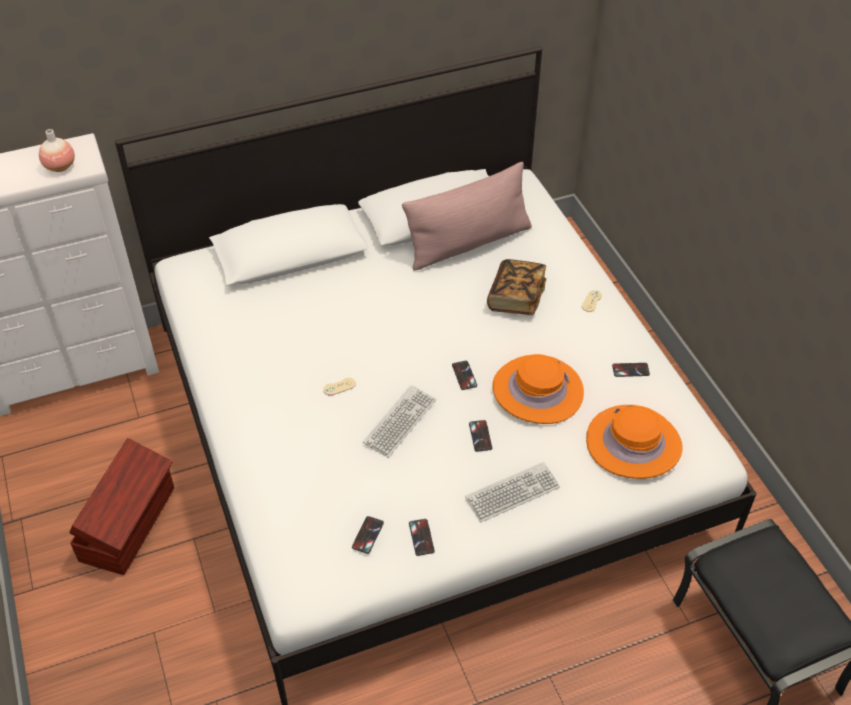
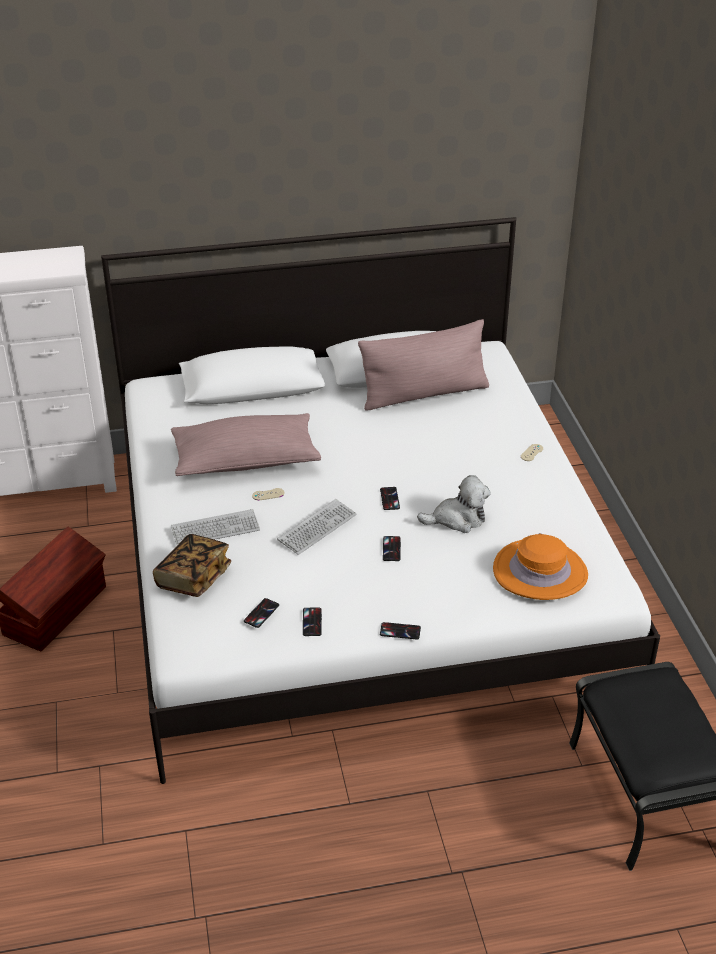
camera: 10 degrees right, 10 degrees down
vase [39,129,75,172] -> none
keyboard [465,462,560,522] -> keyboard moved to [171,509,260,545]
book [487,259,546,315] -> book moved to [153,534,231,597]
orange hat [493,354,584,424] -> plush toy [417,475,491,533]
phone [612,363,650,377] -> phone moved to [380,622,421,639]
none -> pink pillow [171,413,321,476]

